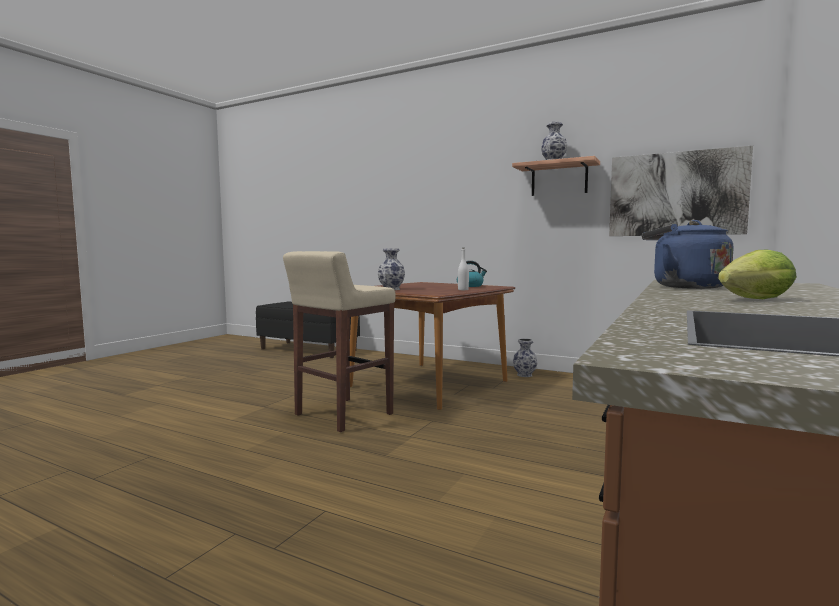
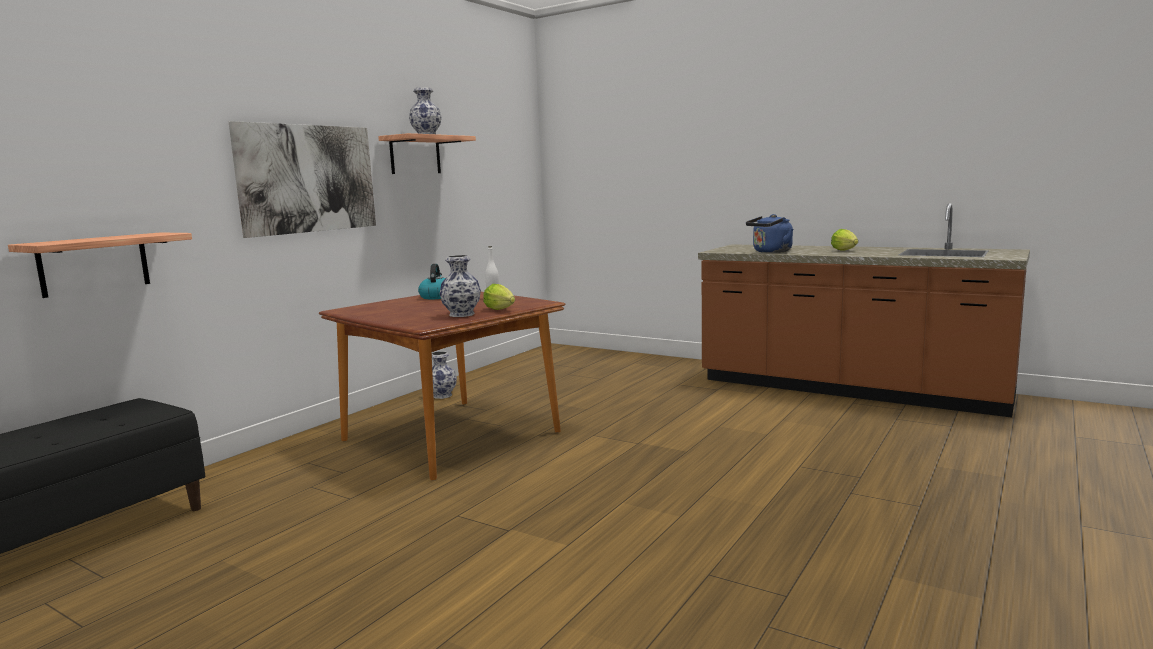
camera: 85 degrees left, 5 degrees up
beige stool [283,251,395,432] -> none
picture [609,146,753,236] -> picture moved to [229,121,376,238]
none -> shelf [8,232,192,298]
none -> lettuce [483,284,515,310]

